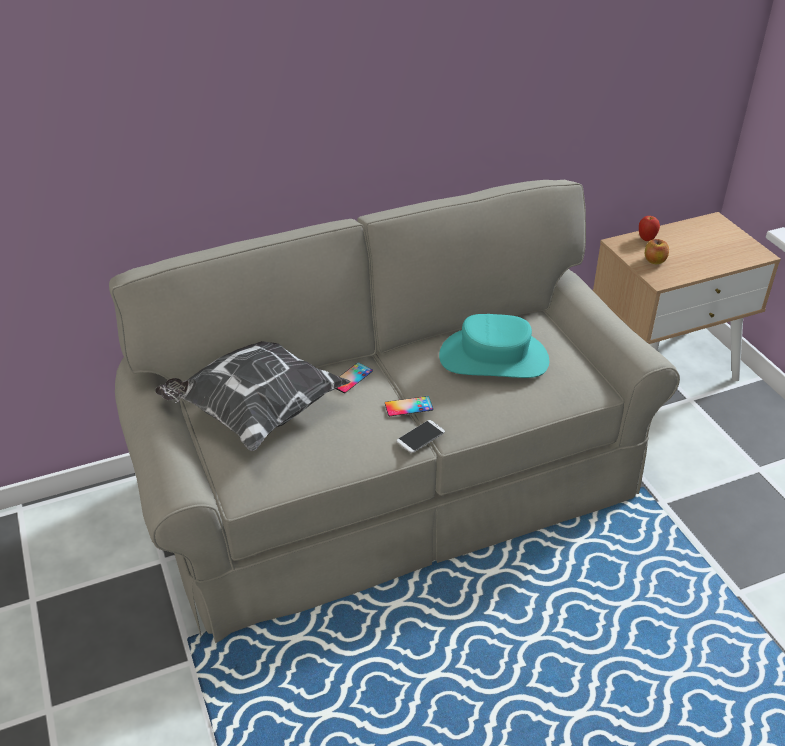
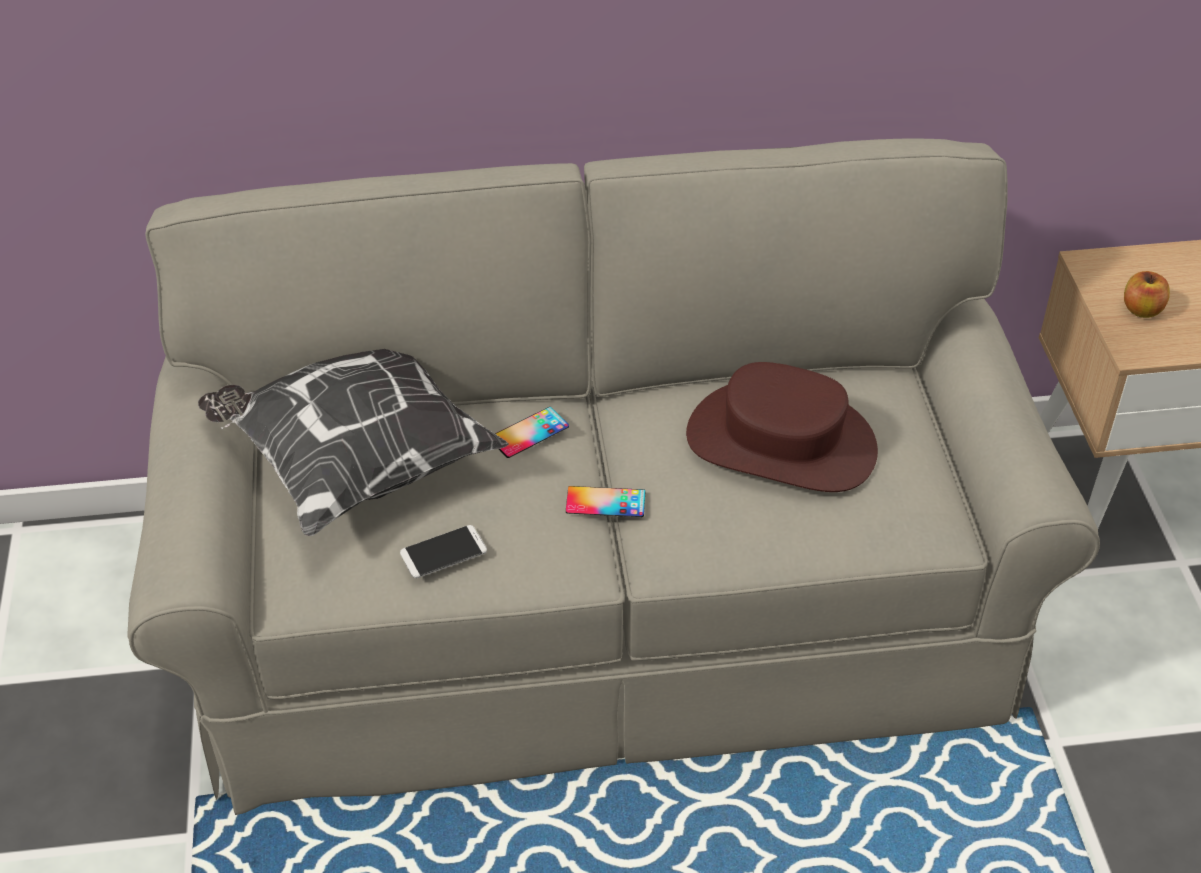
camera: 15 degrees right, 5 degrees up
phone [397,420,445,453] -> phone moved to [400,525,487,578]
turquoise hat [439,314,549,378] -> brown hat [686,362,878,492]
apple [639,216,660,241] -> none

